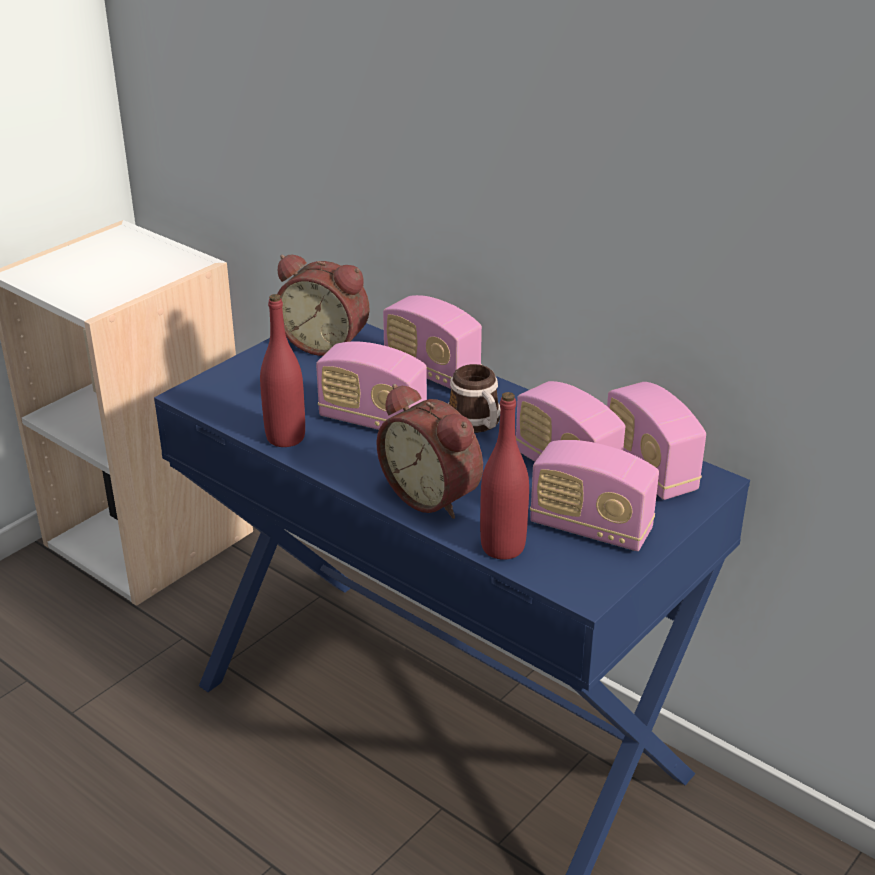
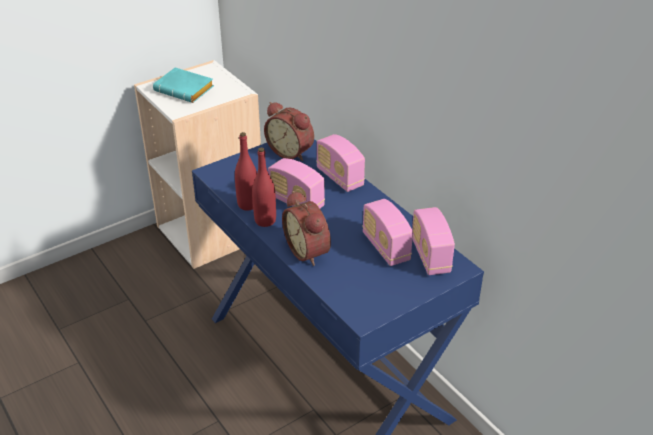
camera: 15 degrees right, 5 degrees up
mug [448,364,500,433] -> none
red bottle [480,392,529,560] -> red bottle moved to [252,148,276,227]
radio [530,440,659,551] -> none
none -> turquoise book [153,68,214,103]

